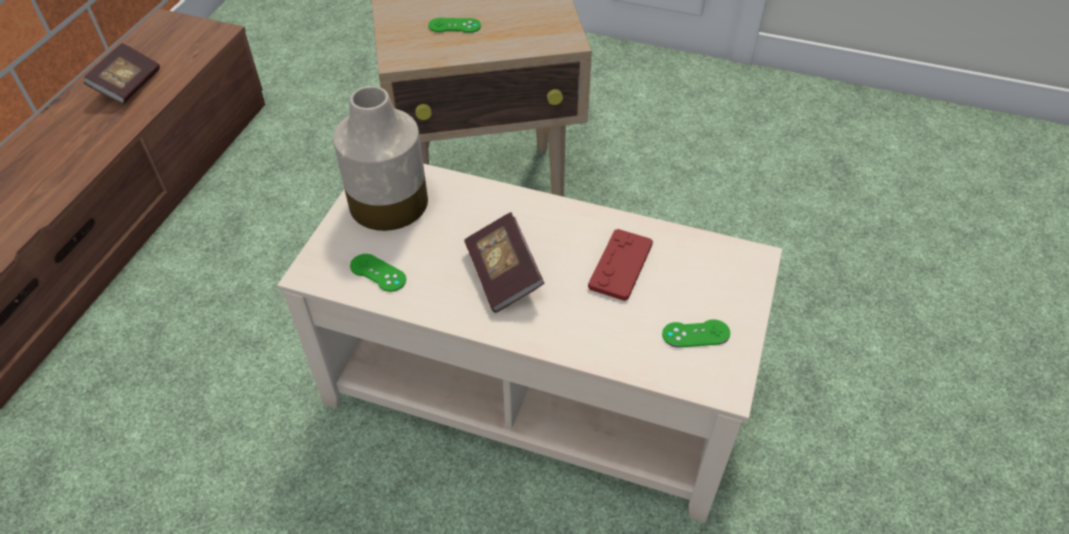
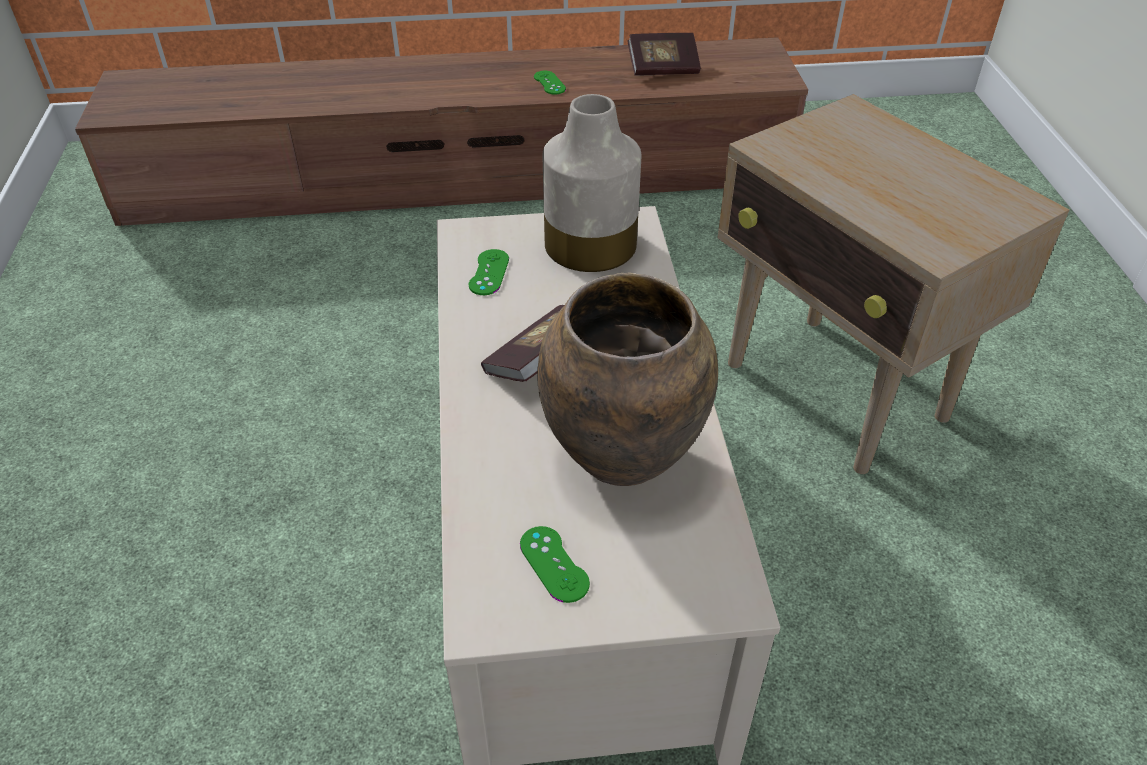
camera: 65 degrees right, 5 degrees down
green game controller [428,18,481,33] -> green game controller moved to [534,71,566,95]
red game controller [588,229,653,301] -> brown vase [537,272,718,486]

